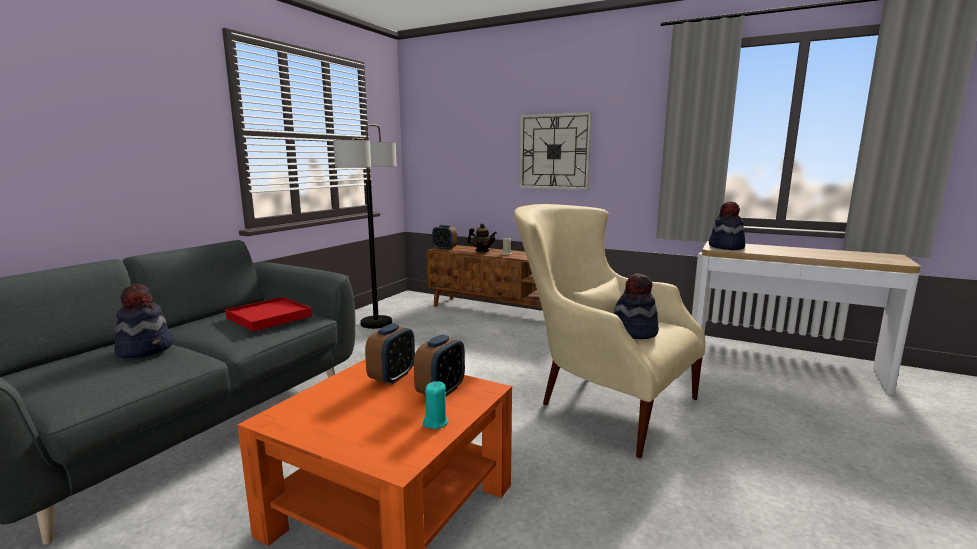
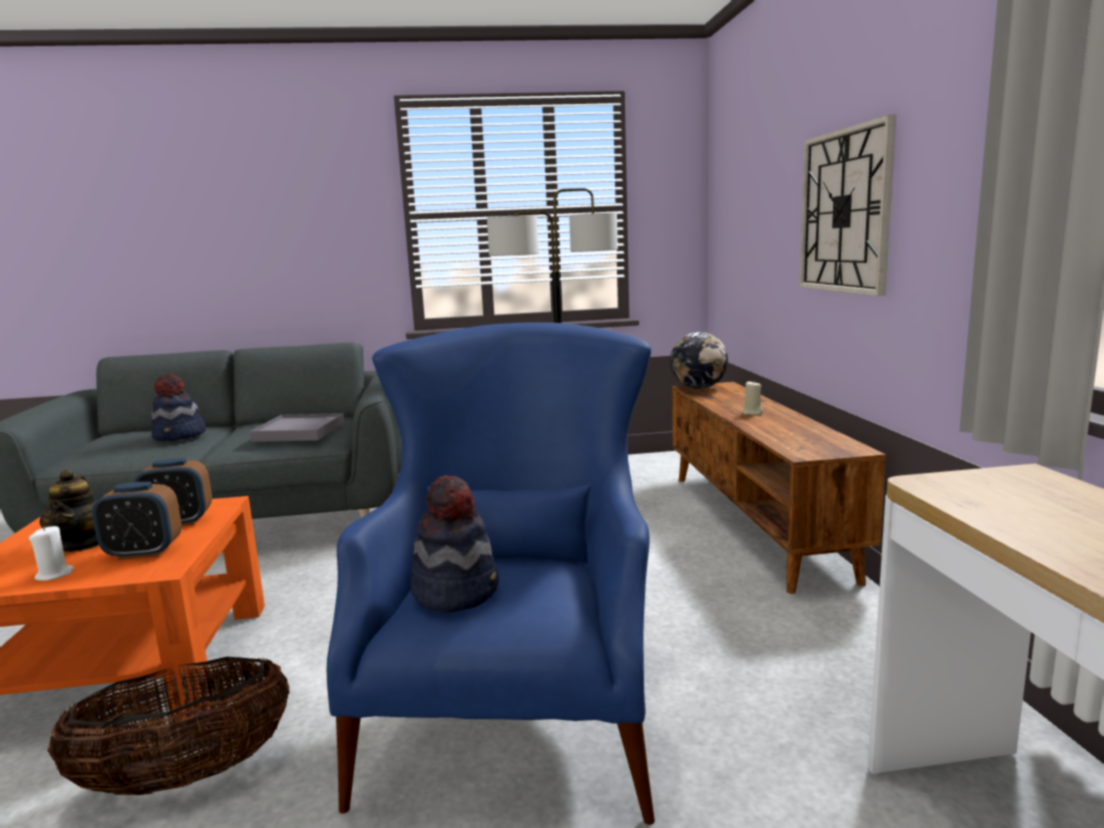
camera: 55 degrees right, 0 degrees up
red tray [225,297,312,331] -> grey tray [250,413,345,442]
turquoise candle [423,381,449,429] -> white candle [29,526,74,581]
alarm clock [432,225,457,250] -> globe [670,332,728,389]
teapot [467,224,497,252] -> teapot moved to [40,469,98,552]
beige armchair [514,204,705,458] -> blue armchair [327,322,655,825]
hat [709,201,745,250] -> none
none -> basket [47,657,289,795]

